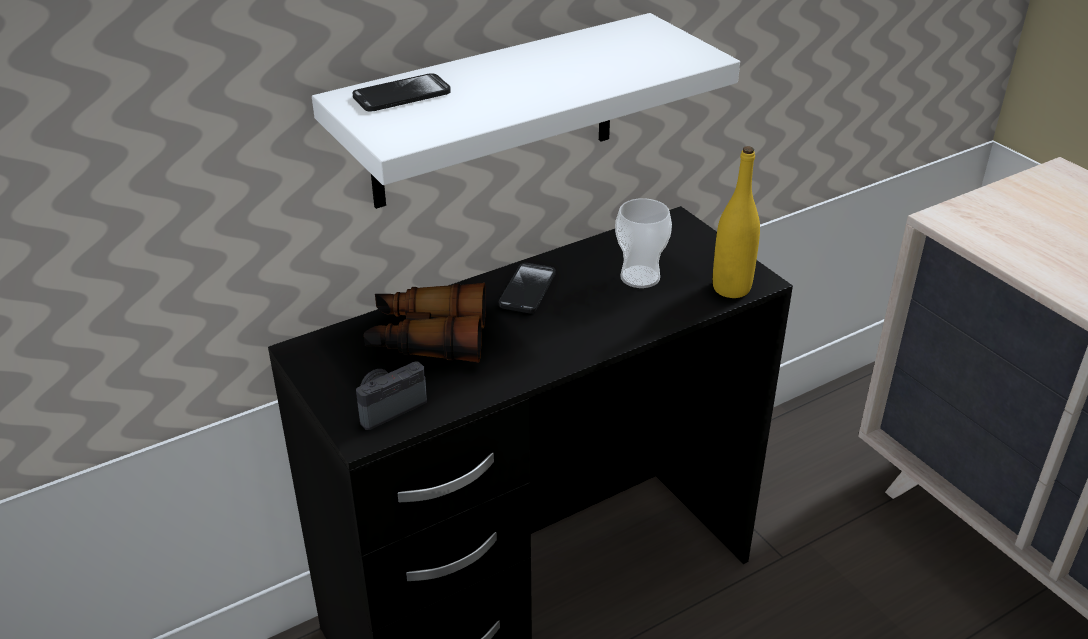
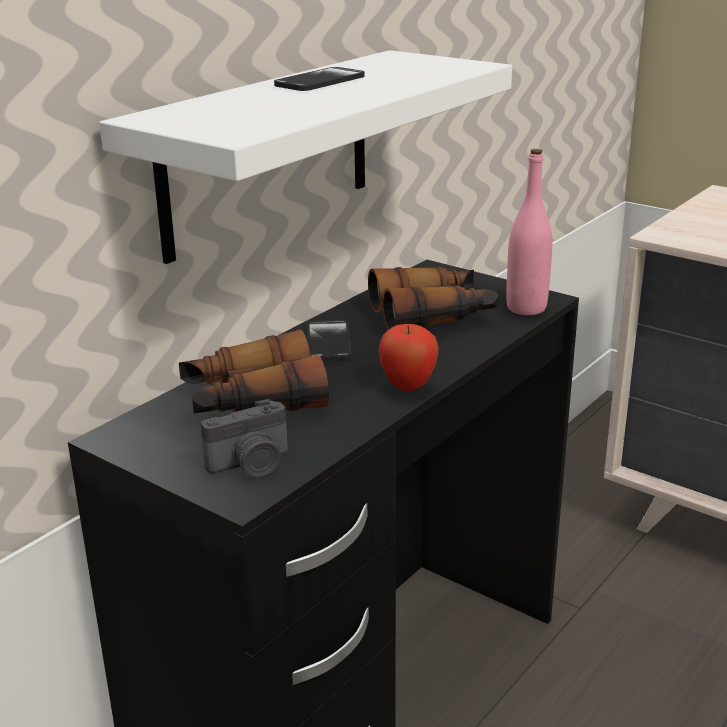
camera: 20 degrees left, 10 degrees down
phone [352,73,451,111] -> phone moved to [274,67,365,91]
camera [356,362,427,430] -> camera turned 150 degrees counterclockwise [201,399,288,479]
cup [615,198,672,288] -> binoculars [368,266,498,330]
yellow bottle [713,146,760,298] -> pink bottle [506,149,552,315]
none -> apple [379,324,439,392]

